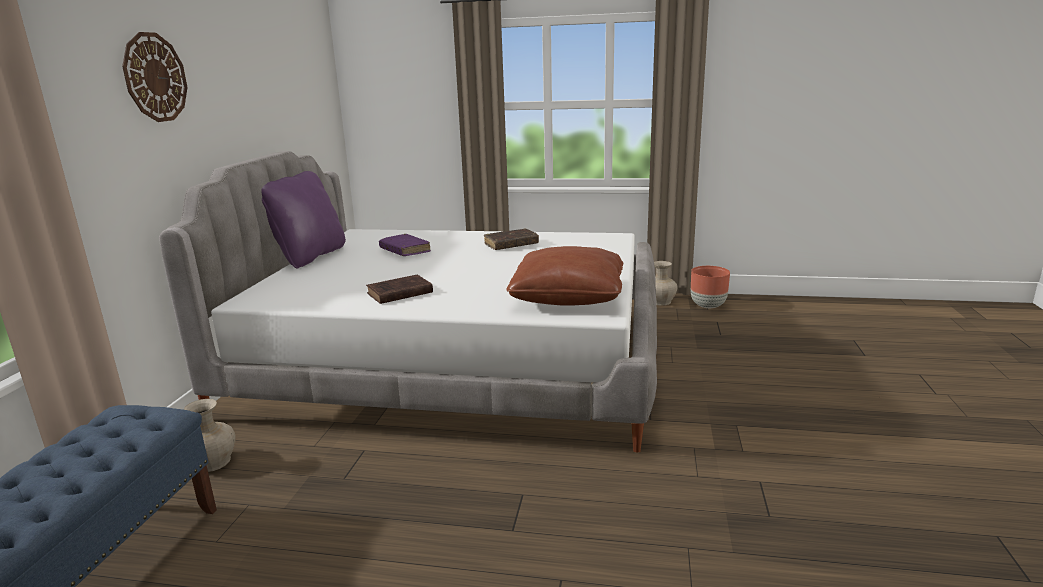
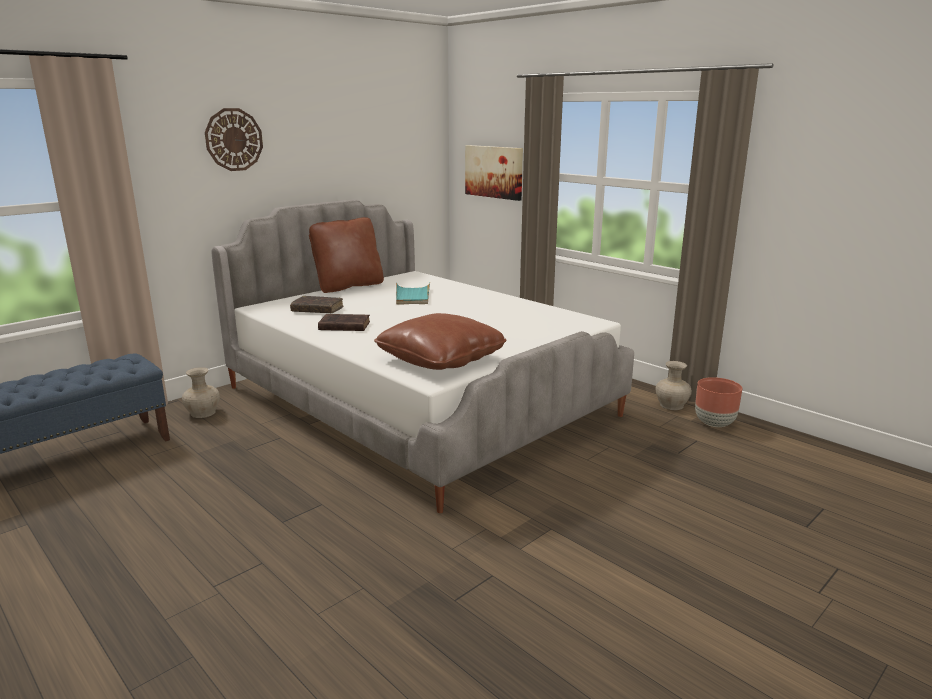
camera: 35 degrees right, 0 degrees up
purple pillow [261,171,346,269] -> brown pillow [309,217,384,293]
purple book [379,234,431,256] -> turquoise tray [396,283,430,305]
brown book [484,228,539,250] -> brown book moved to [290,296,344,313]
none -> picture [465,145,523,201]

